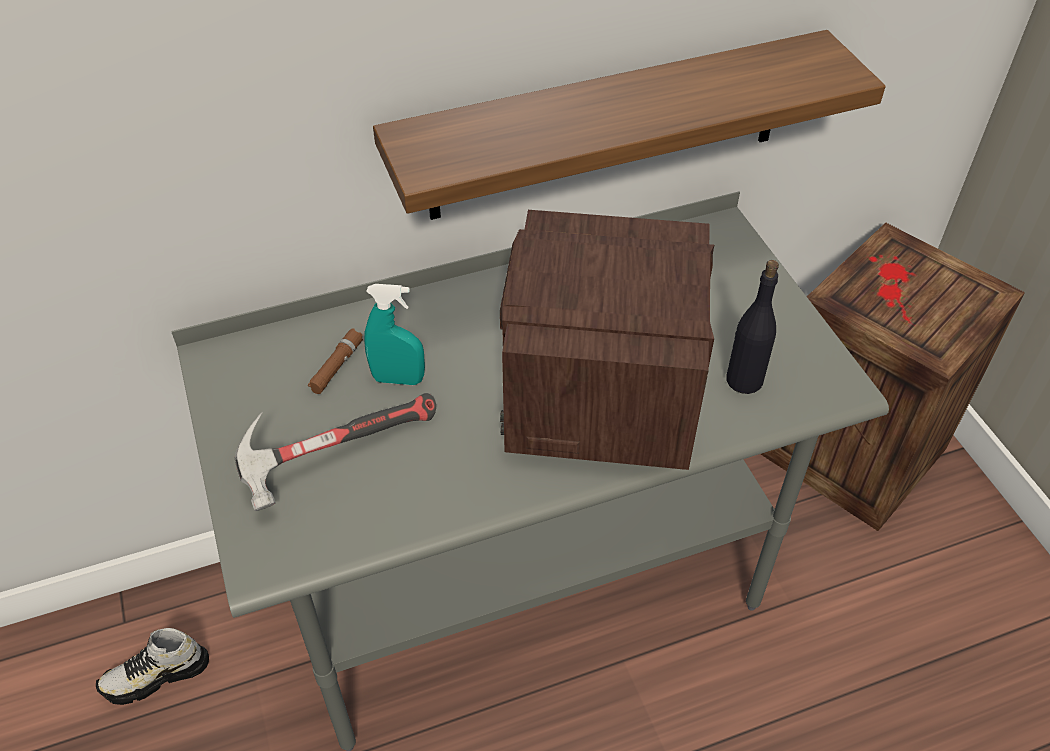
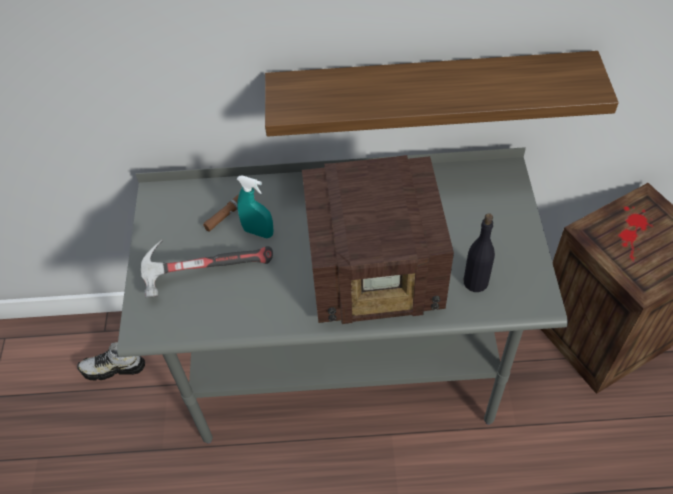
camera: 20 degrees right, 5 degrees up
radio [500,210,714,470] -> radio turned 120 degrees counterclockwise [302,155,454,324]

